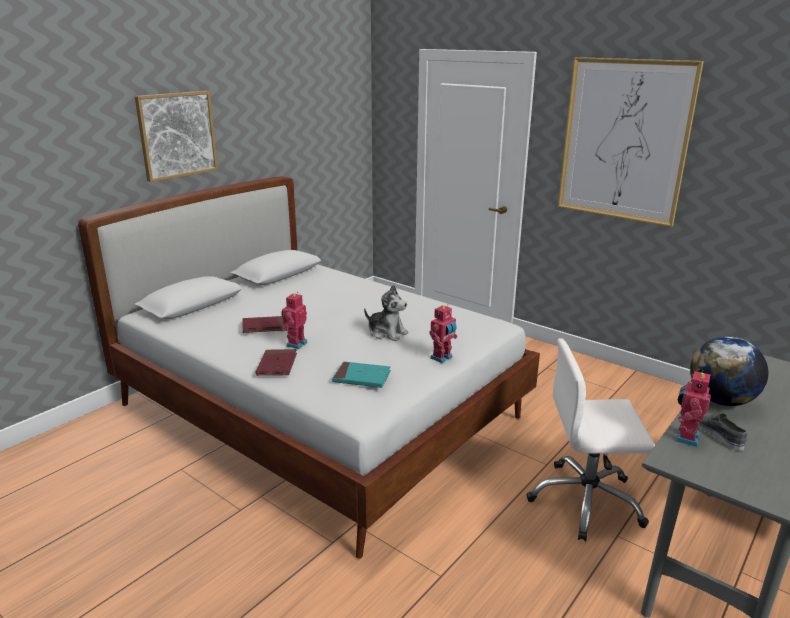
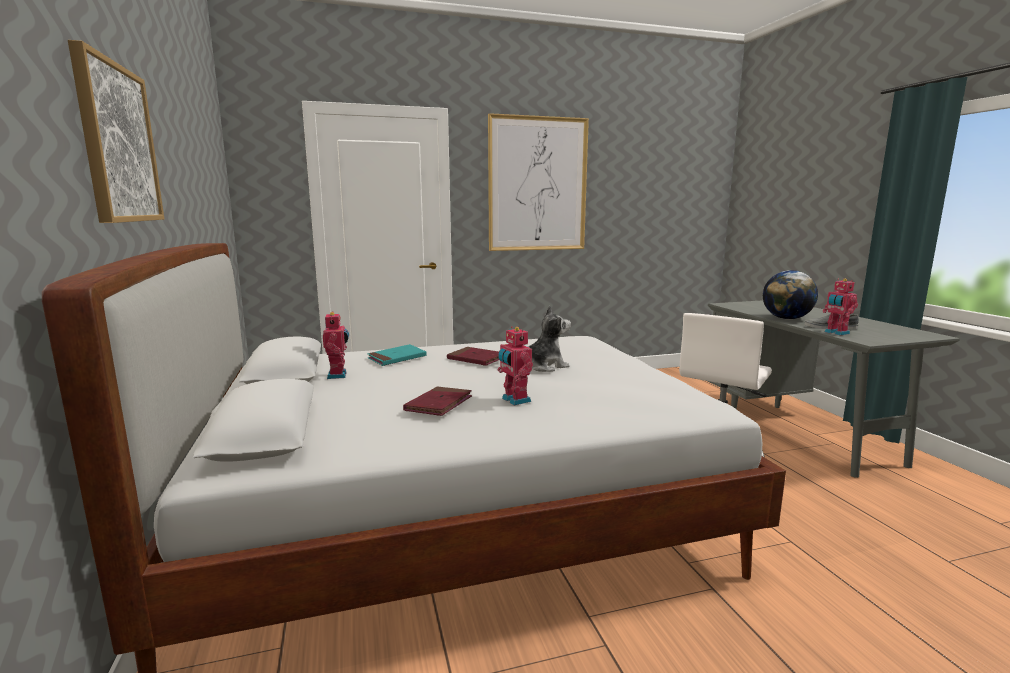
camera: 55 degrees left, 10 degrees down
red book [256,349,297,376] -> red book moved to [447,347,499,366]
turquoise book [332,361,391,388] -> turquoise book moved to [367,344,427,366]
toy robot [429,304,457,363] -> toy robot moved to [323,312,349,379]

